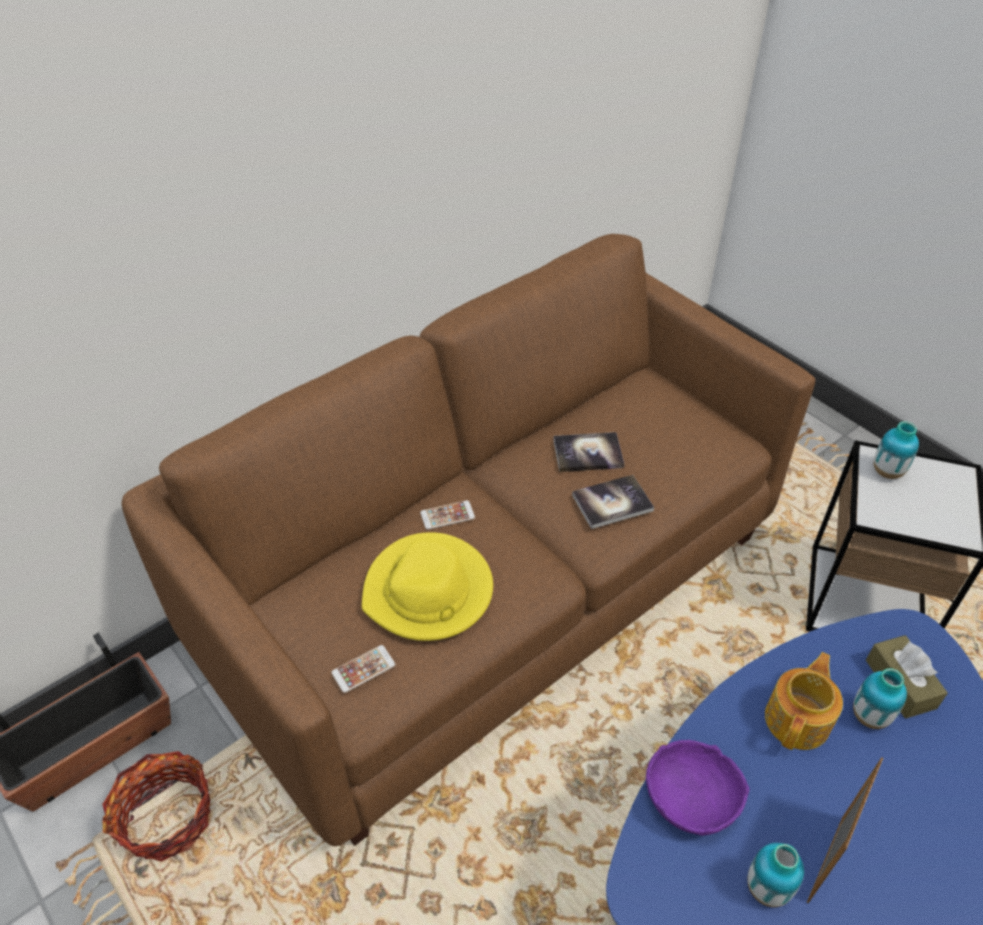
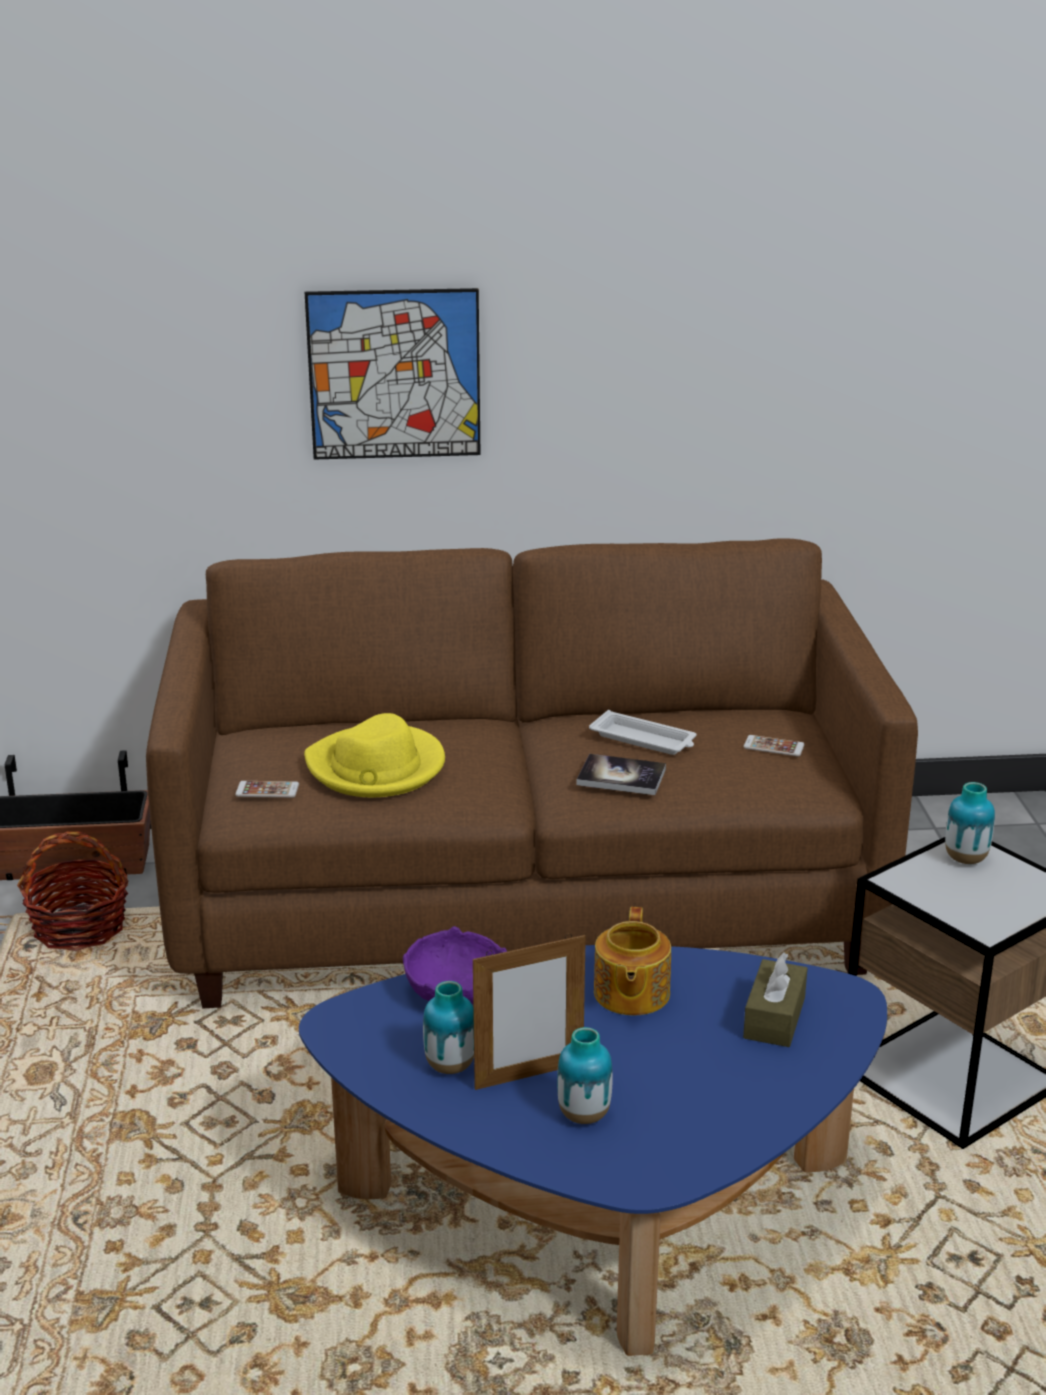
camera: 35 degrees right, 20 degrees down
phone [420,500,475,530] -> phone moved to [743,735,805,756]
book [553,432,625,472] -> white tray [589,710,697,755]
teapot [765,652,843,750] -> teapot turned 120 degrees clockwise [594,907,671,1015]
vase [853,668,907,729] -> vase moved to [557,1027,613,1124]
none -> picture [305,288,480,459]

